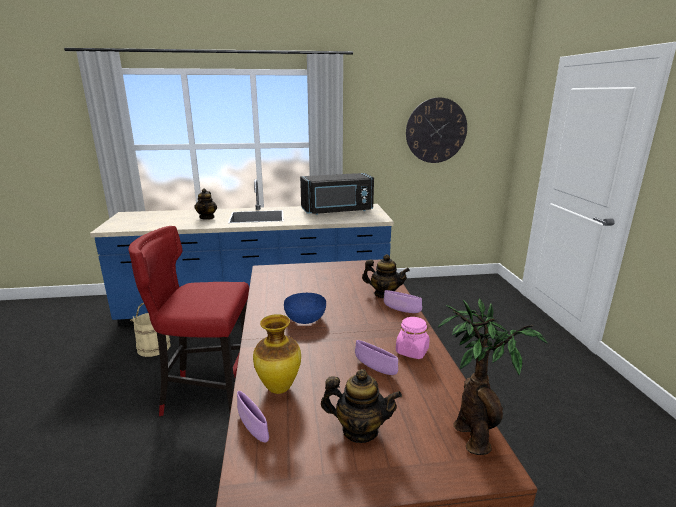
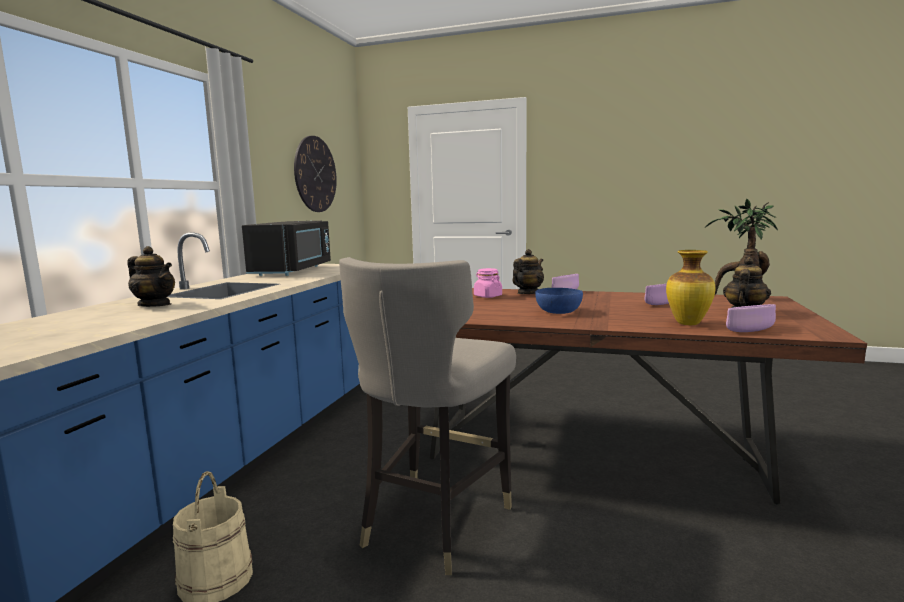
camera: 65 degrees left, 10 degrees down
red stool [129,226,249,416] -> grey stool [339,257,516,575]
pink jar [396,317,430,359] -> pink jar moved to [474,268,502,298]

